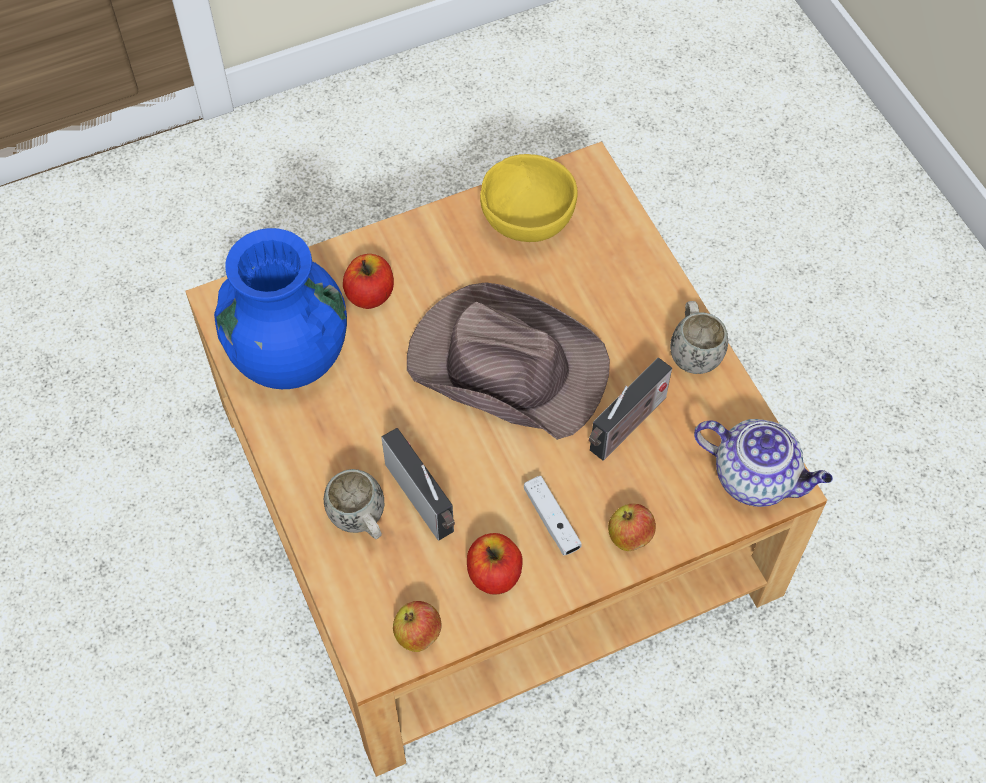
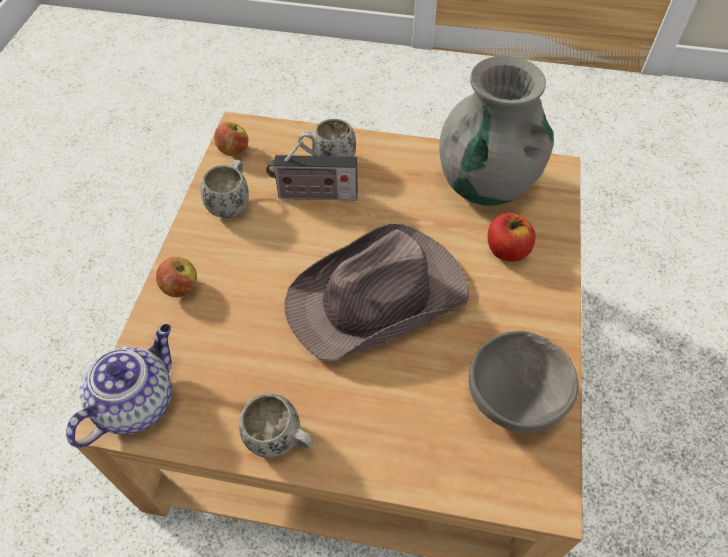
camera: 125 degrees right, 5 degrees down
blue vase [214,228,347,389] -> grey vase [439,56,554,206]
apple [467,533,523,595] -> white mug [200,160,249,218]
yellow bowl [480,154,578,242] -> grey bowl [468,331,579,433]
white game controller [524,476,582,556] -> none
radio [589,358,672,461] -> none
teapot [694,419,833,507] -> teapot turned 150 degrees clockwise [66,324,172,448]

